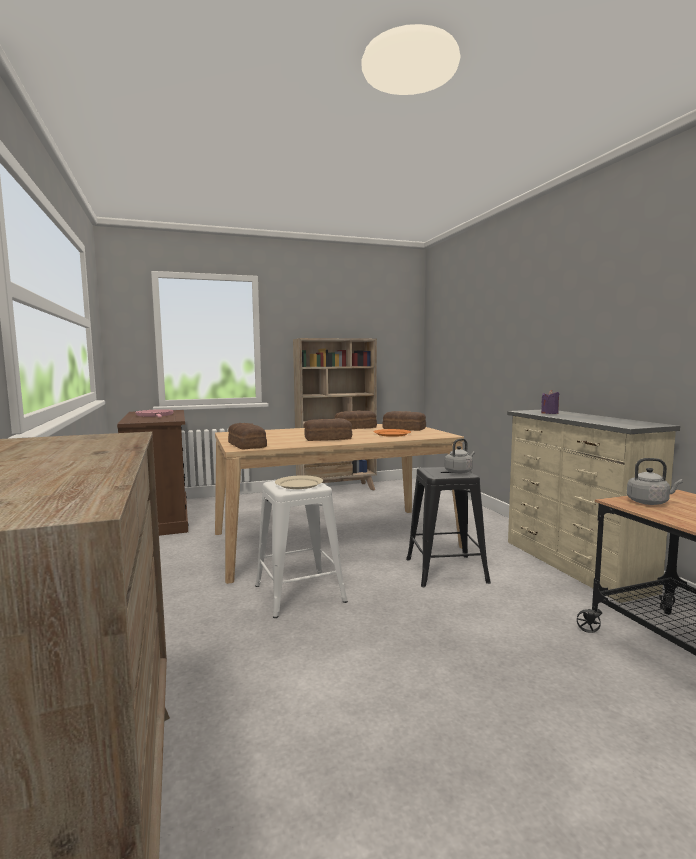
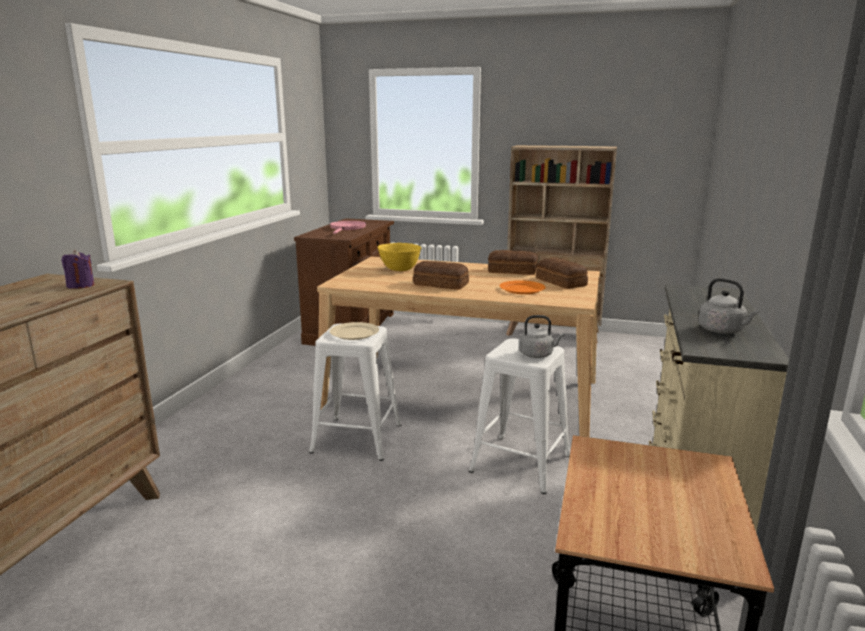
camera: 35 degrees right, 10 degrees up
bread [228,423,267,449] -> none
black stool [406,467,491,587] -> white stool [469,338,570,494]
purple candle [541,390,559,414] -> purple candle moved to [62,250,95,289]
grey kettle [627,458,683,505] -> grey kettle moved to [698,278,760,334]
none -> yellow bowl [378,243,421,271]

